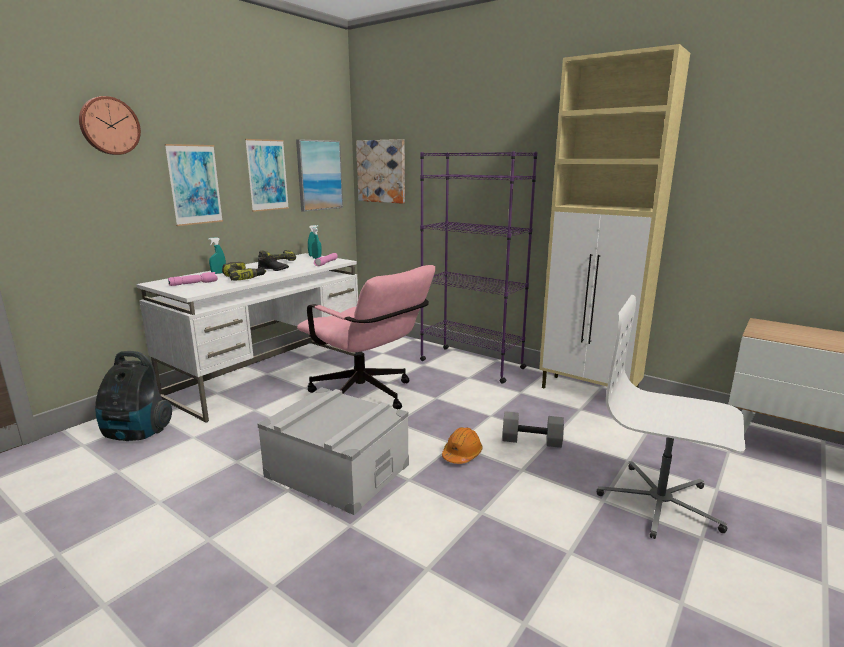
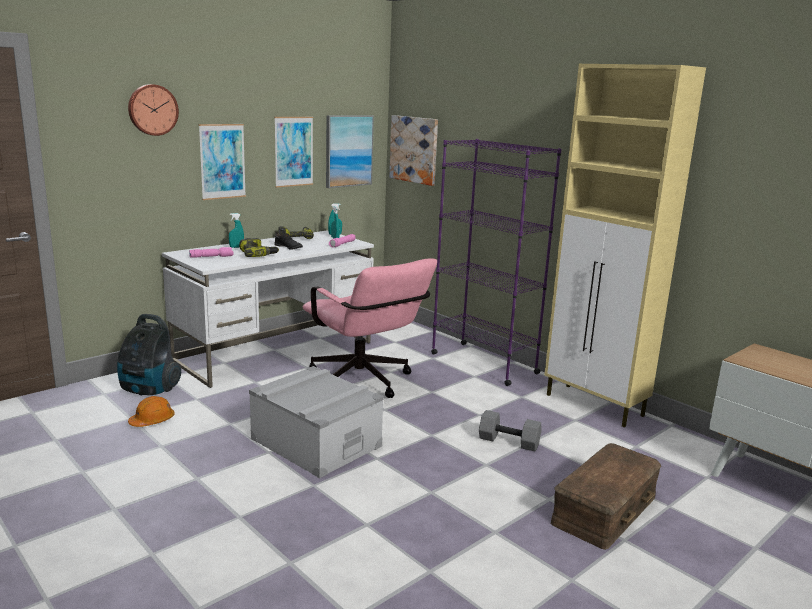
camera: 10 degrees right, 0 degrees up
orange hard hat [442,427,483,464] -> orange hard hat moved to [128,396,175,427]
white office chair [597,295,745,539] -> brown storage box [551,443,661,550]

